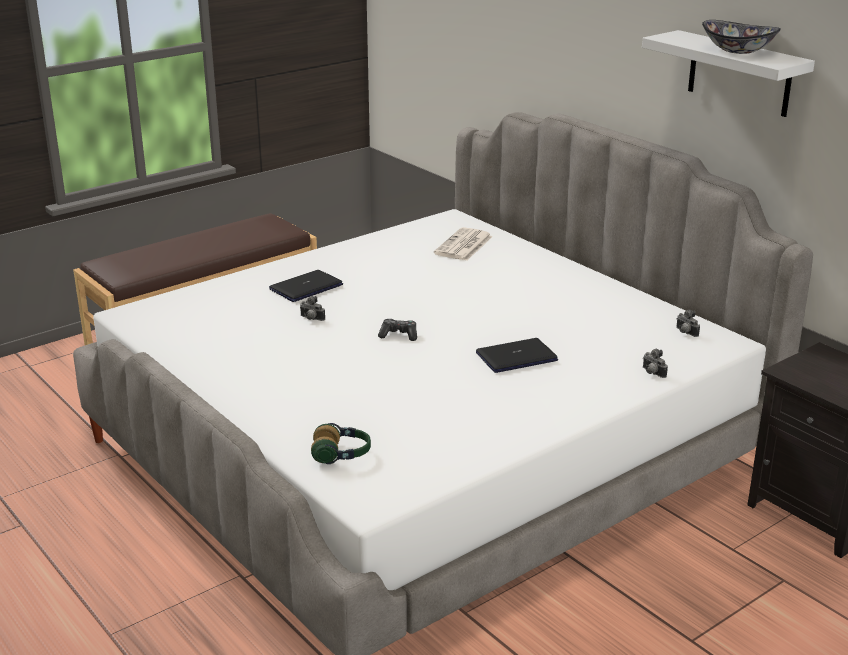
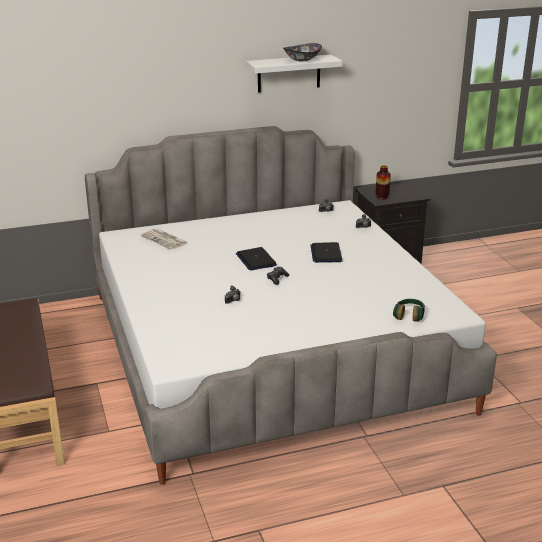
camera: 70 degrees left, 0 degrees up
laptop [269,270,343,302] -> laptop moved to [236,247,277,271]
none -> vase [376,165,391,200]

